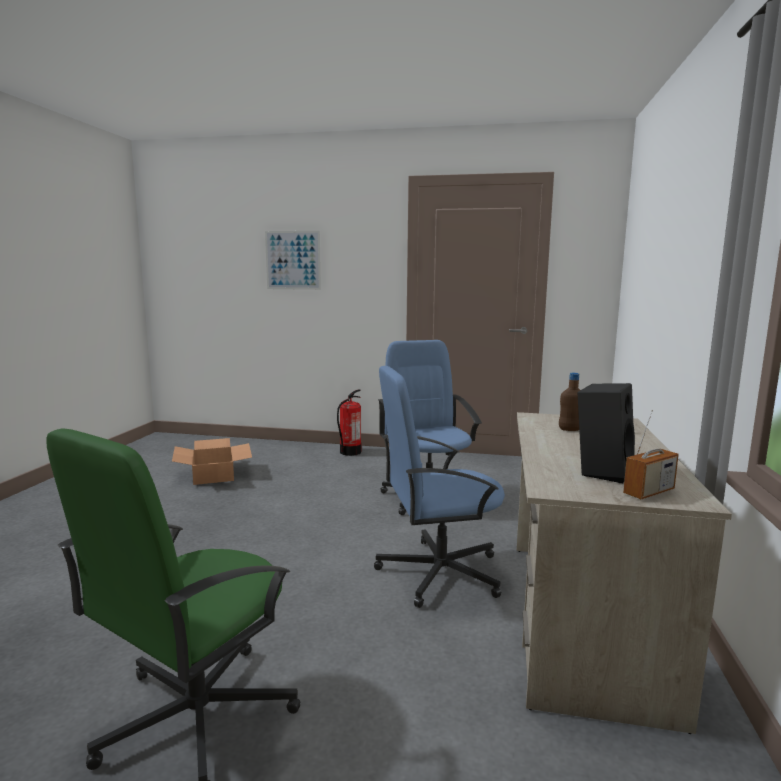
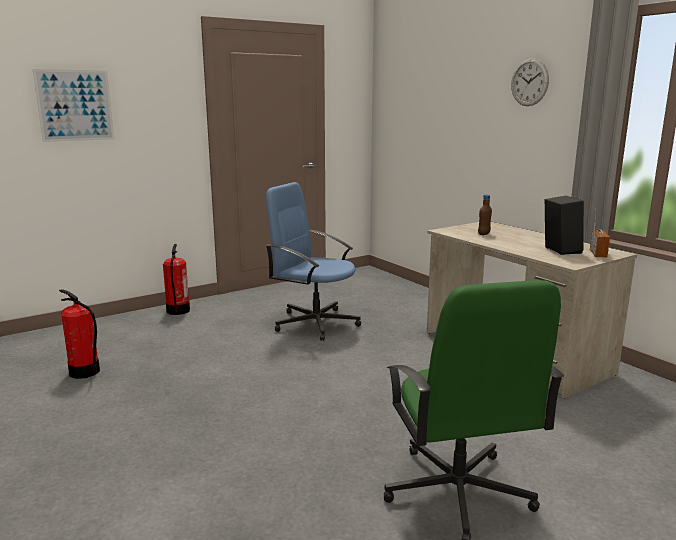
camera: 45 degrees left, 5 degrees up
cardboard box [172,438,252,485] -> fire extinguisher [59,289,100,379]
blue office chair [374,366,505,608] -> none
none -> wall clock [511,58,549,106]

